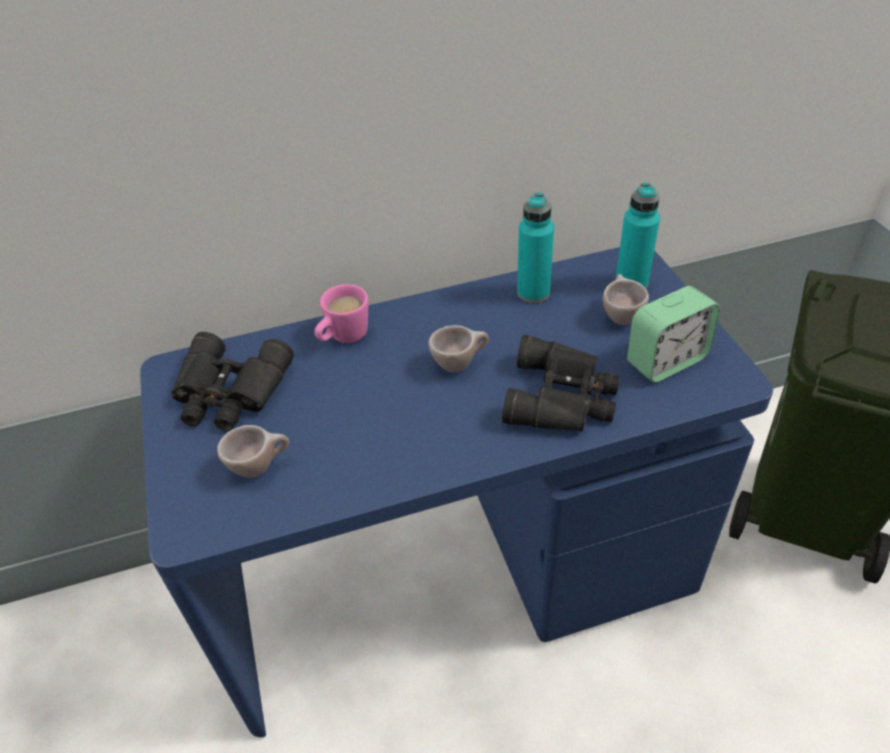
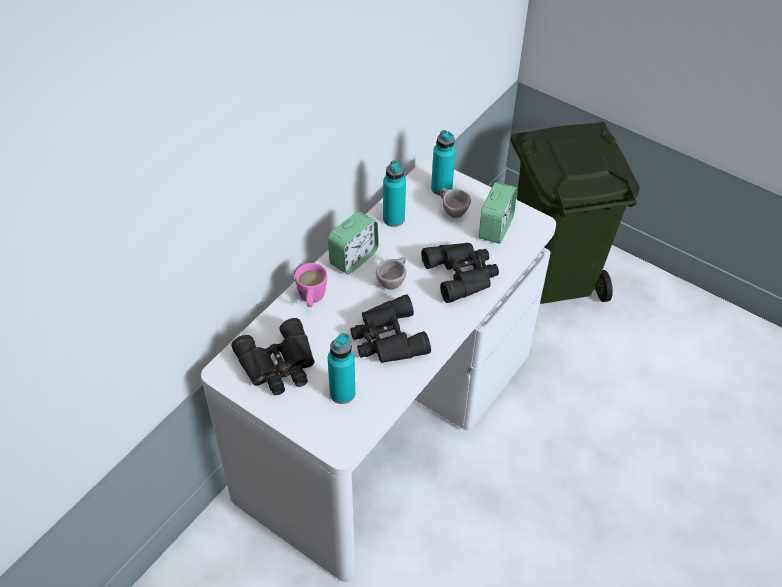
camera: 40 degrees left, 5 degrees up
blue desk [140,247,773,737] -> white desk [201,159,556,582]
beige cup [217,425,289,478] -> turquoise bottle [328,333,355,404]
none -> alarm clock [328,211,379,274]
none -> black binoculars [350,295,431,363]

